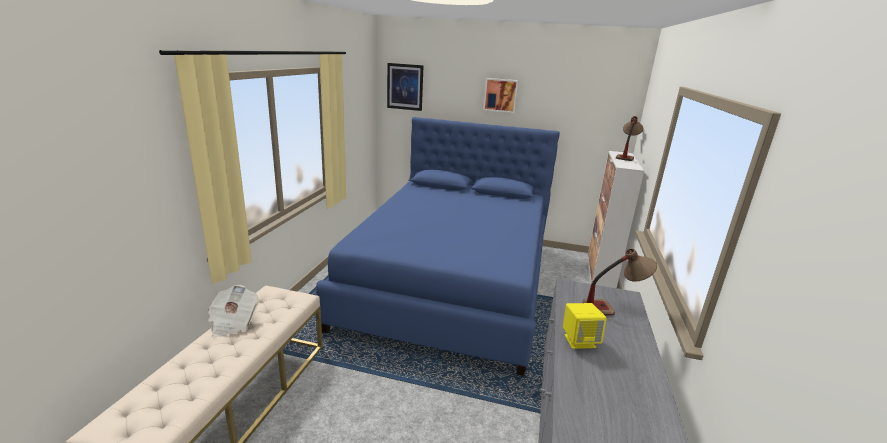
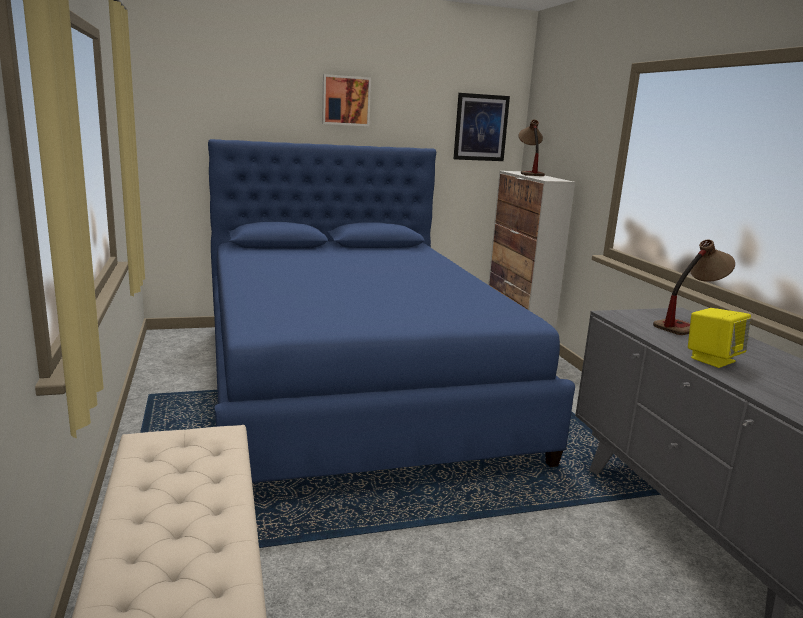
camera: 30 degrees left, 5 degrees down
newspaper [208,285,259,337] -> none
picture [387,63,424,111] -> picture moved to [454,93,510,161]

